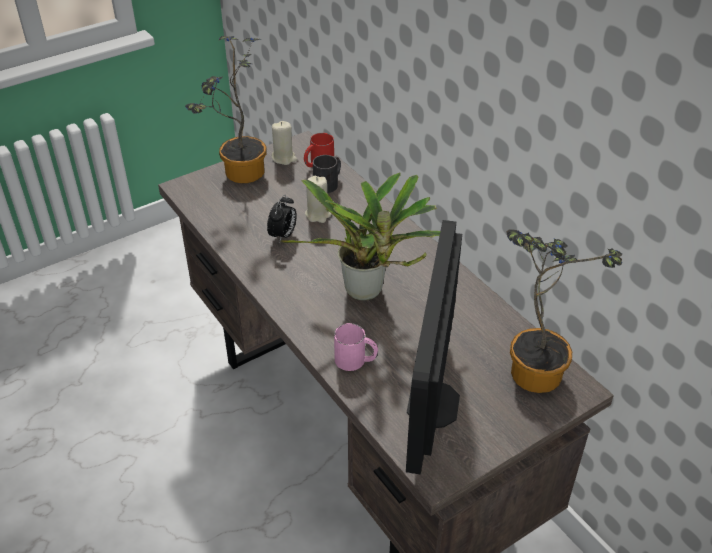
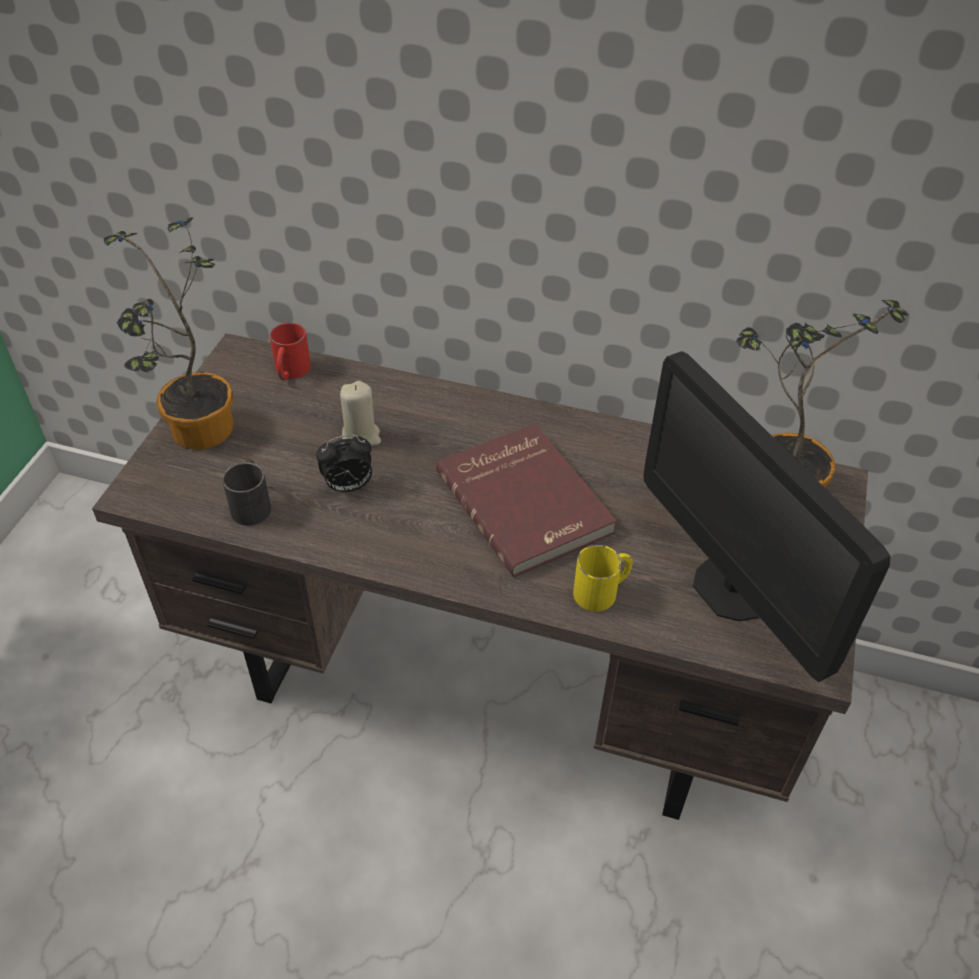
camera: 40 degrees left, 5 degrees up
alarm clock [267,194,297,240] -> alarm clock turned 90 degrees clockwise [316,435,372,492]
beige candle [272,121,297,165] -> none
potted plant [280,172,440,301] -> red book [436,424,617,577]
black mug [313,155,341,193] -> black mug moved to [222,459,271,526]
pink mug [334,323,378,371] -> yellow mug [573,545,633,611]

